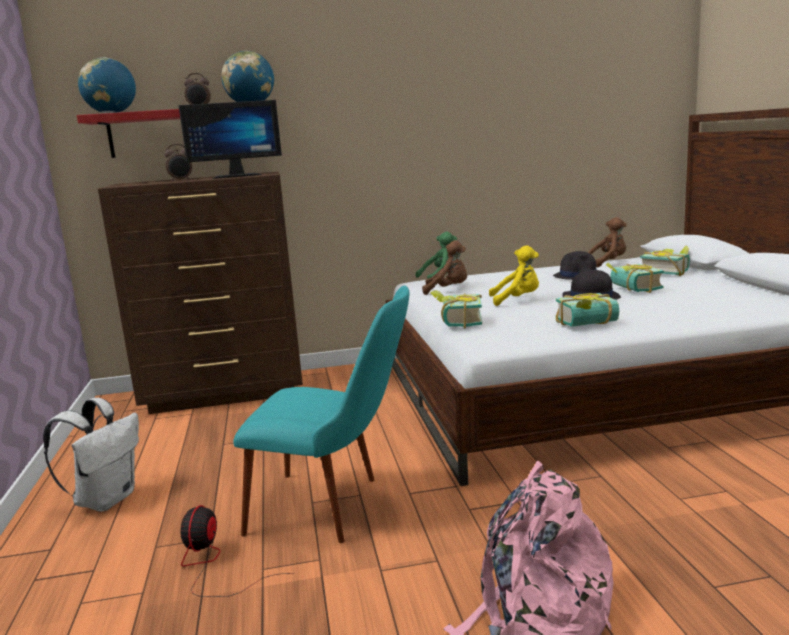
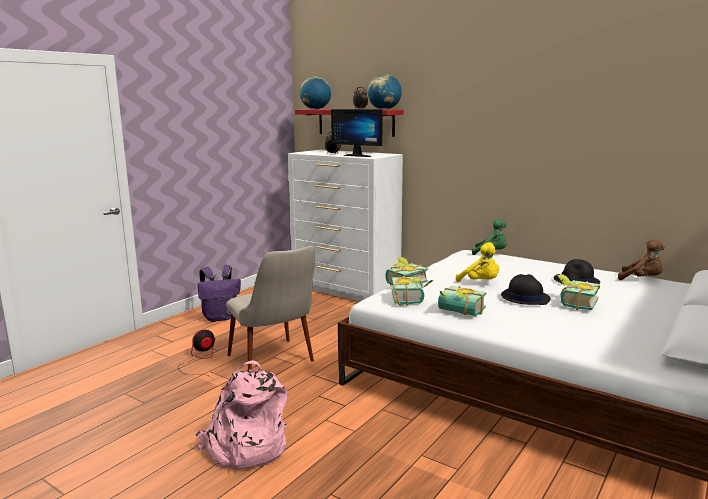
camera: 45 degrees right, 0 degrees up
white backpack [43,398,139,512] -> purple backpack [197,265,241,322]
brown dresser [98,172,303,414] -> white dresser [288,150,403,302]
turquoise chair [233,286,409,543] -> beige chair [226,246,316,371]
brown plush toy [422,240,467,295] -> none
book [640,246,690,276] -> book moved to [392,276,434,306]

